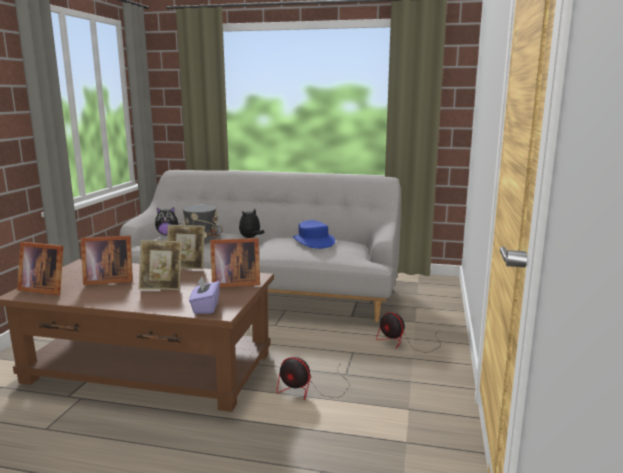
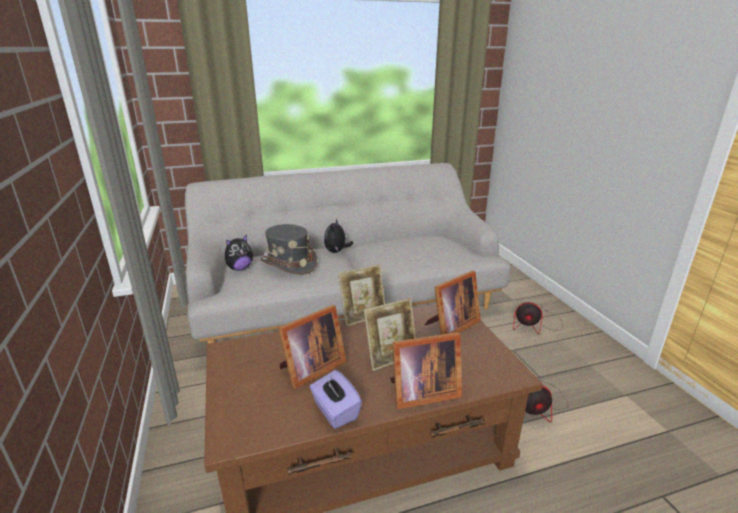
camera: 30 degrees left, 10 degrees up
picture frame [17,242,63,295] -> picture frame moved to [390,332,462,409]
purple tissue box [189,277,220,314] -> purple tissue box moved to [309,370,362,429]
blue hat [293,220,335,249] -> none

